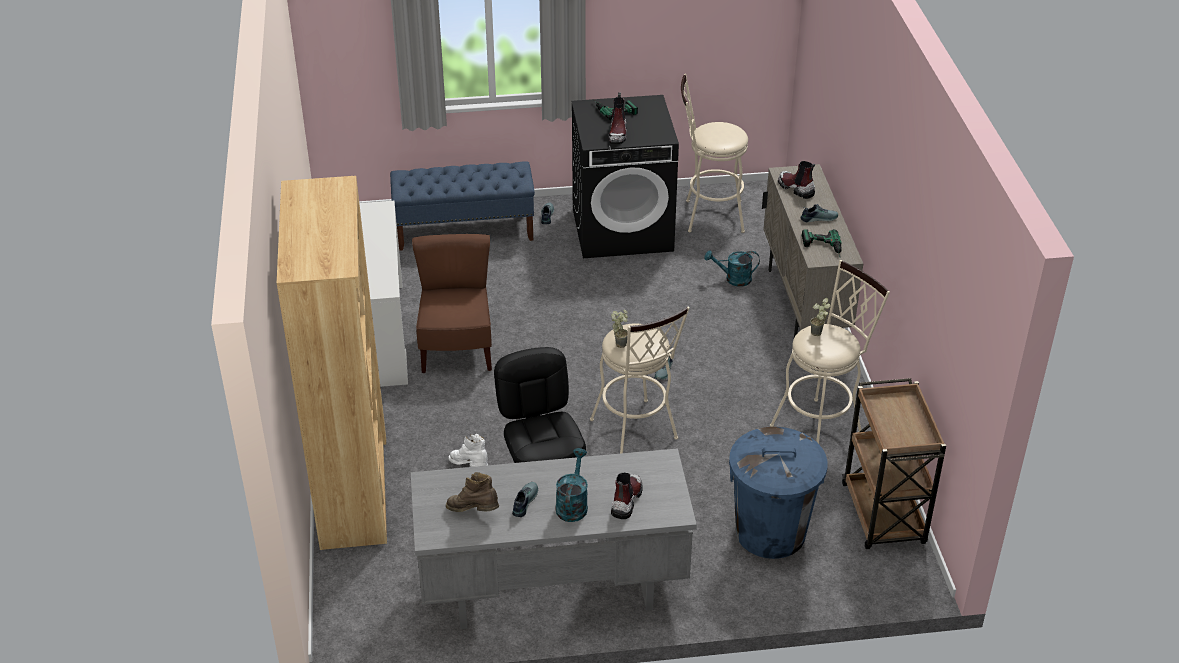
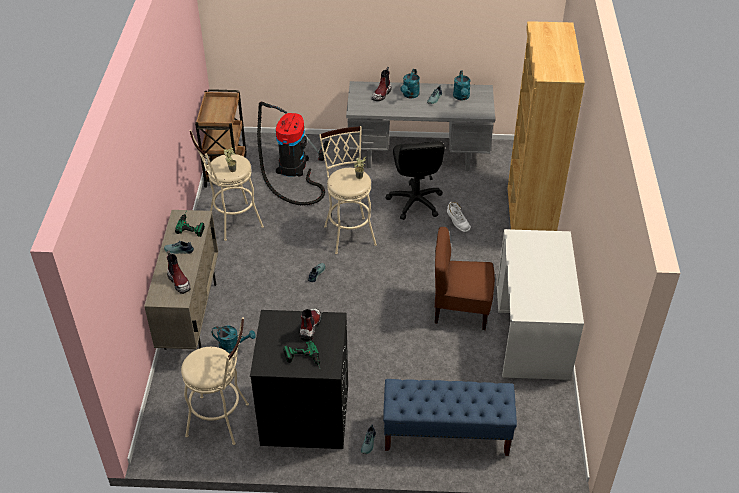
camera: 170 degrees left, 5 degrees up
brown chair [412,234,492,373] -> brown chair turned 90 degrees clockwise [435,227,495,330]
brown boot [446,472,499,512] -> turquoise watering can [453,71,471,100]
blue trash can [729,427,828,559] -> vacuum cleaner [257,102,330,206]

